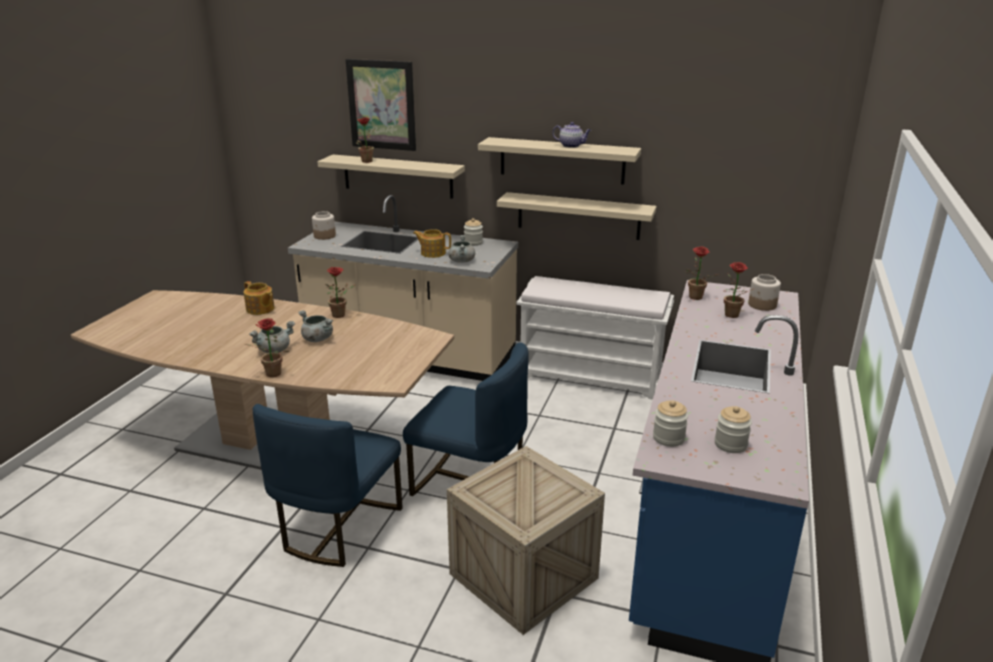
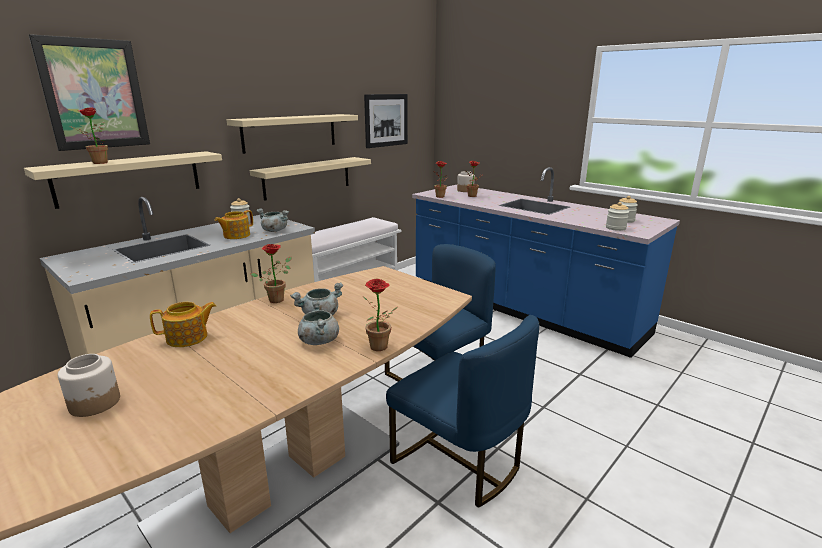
camera: 65 degrees left, 5 degrees down
jar [312,211,336,240] -> jar moved to [58,354,120,417]
crate [447,446,605,635] -> none
teapot [553,122,591,148] -> none
none -> picture [364,94,408,148]

